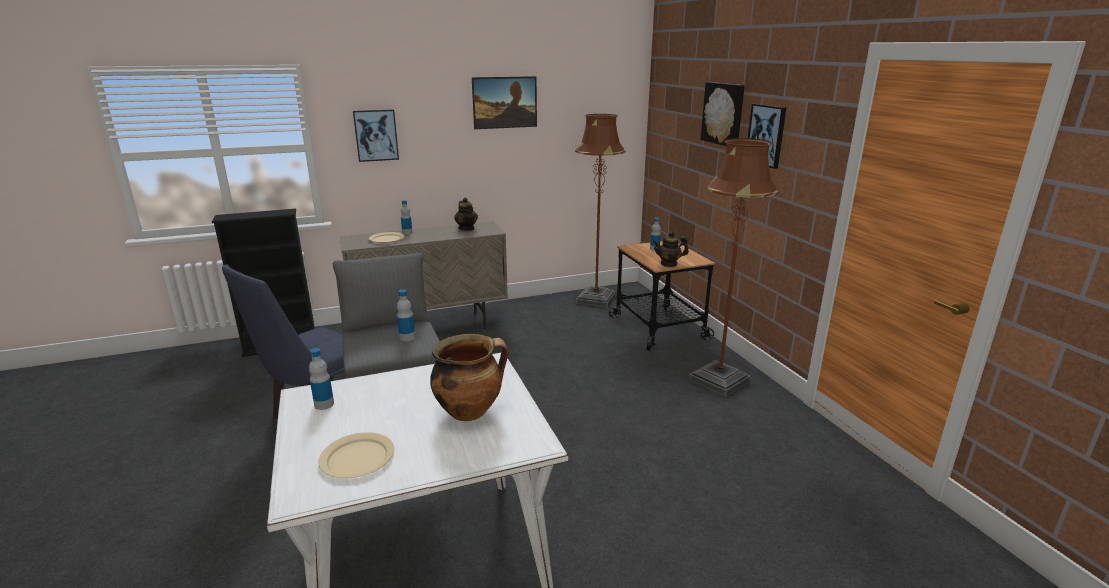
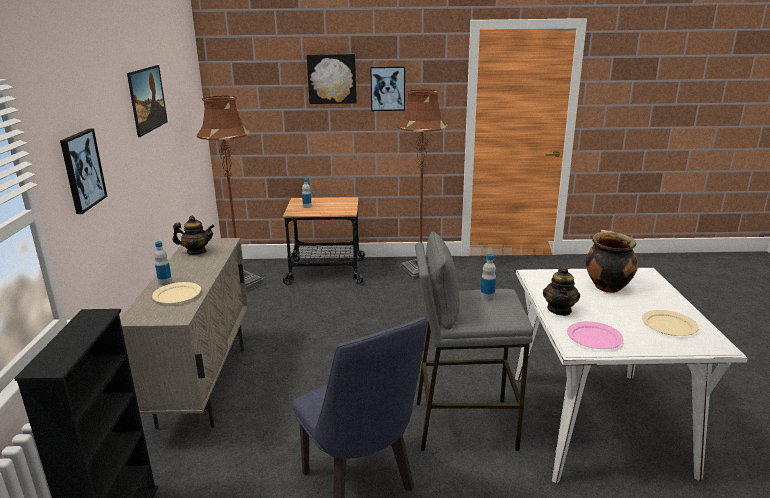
camera: 70 degrees left, 0 degrees up
bottle [309,348,334,410] -> pink plate [567,321,623,349]
teapot [653,231,689,267] -> teapot moved to [543,267,580,316]

